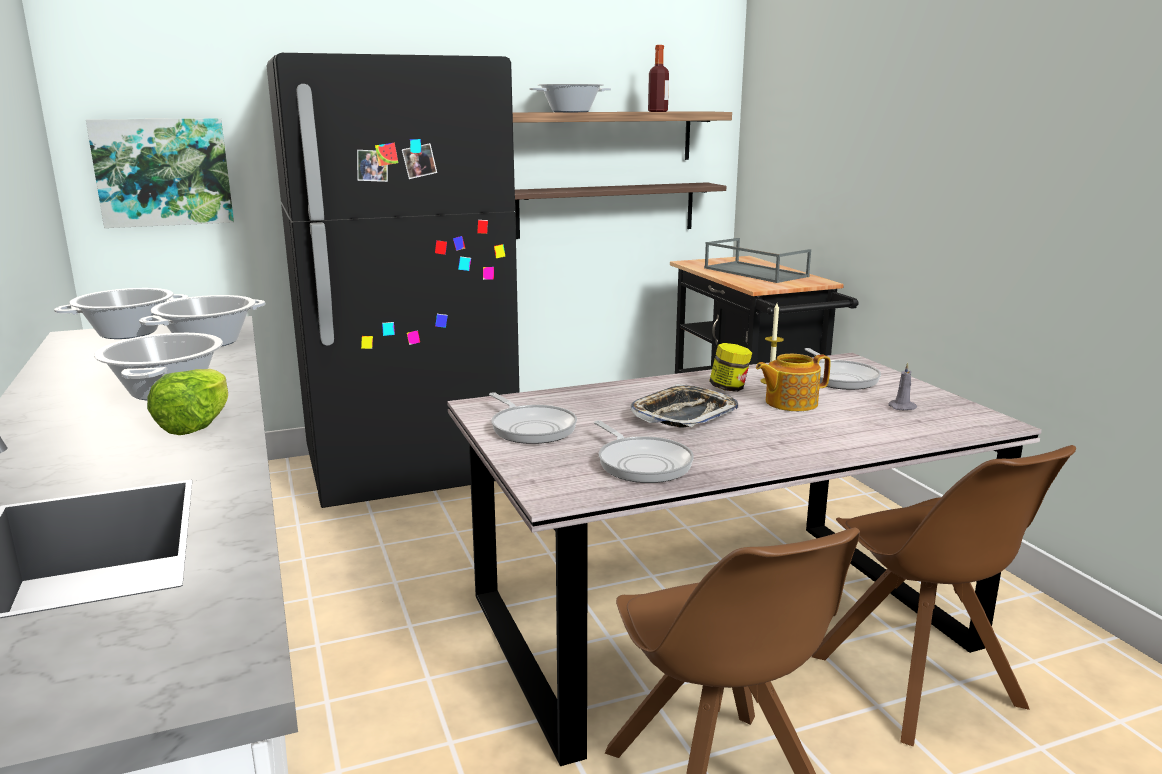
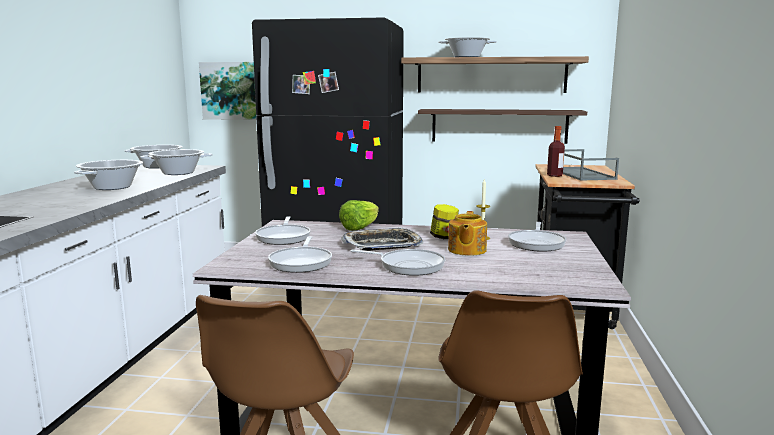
camera: 30 degrees right, 5 degrees down
lettuce [147,369,228,435] -> lettuce moved to [339,200,379,231]
bottle [648,45,669,112] -> bottle moved to [547,126,565,177]
teapot [756,354,831,411] -> teapot turned 90 degrees counterclockwise [448,211,487,256]
grey candle [888,363,917,410] -> none
none -> frying pan [350,249,445,276]

